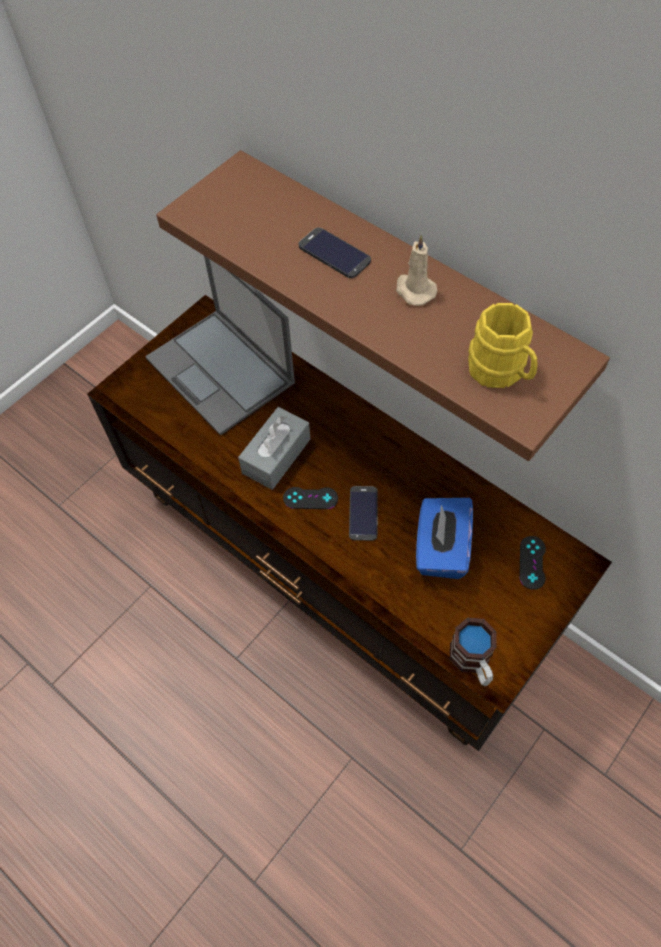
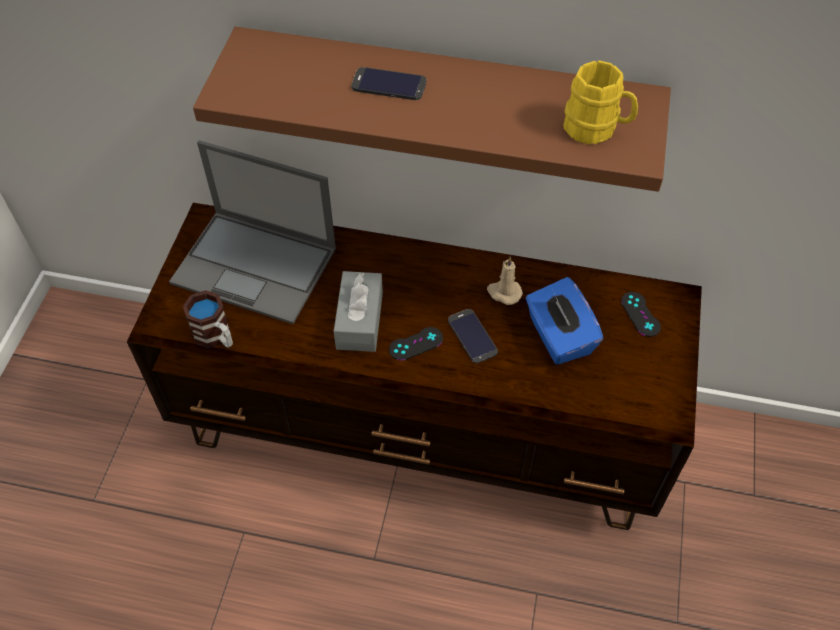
camera: 30 degrees left, 5 degrees down
beige candle [396,234,437,306] -> beige candle moved to [487,257,523,305]
mug [450,618,497,686] -> mug moved to [183,290,233,348]

